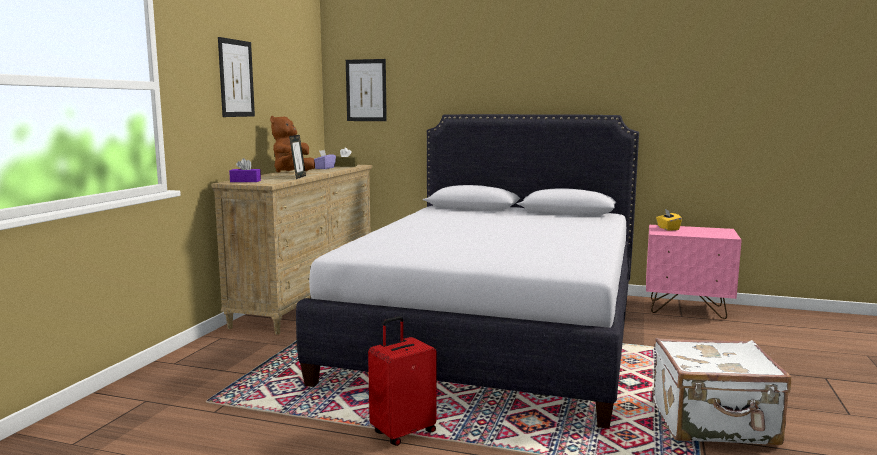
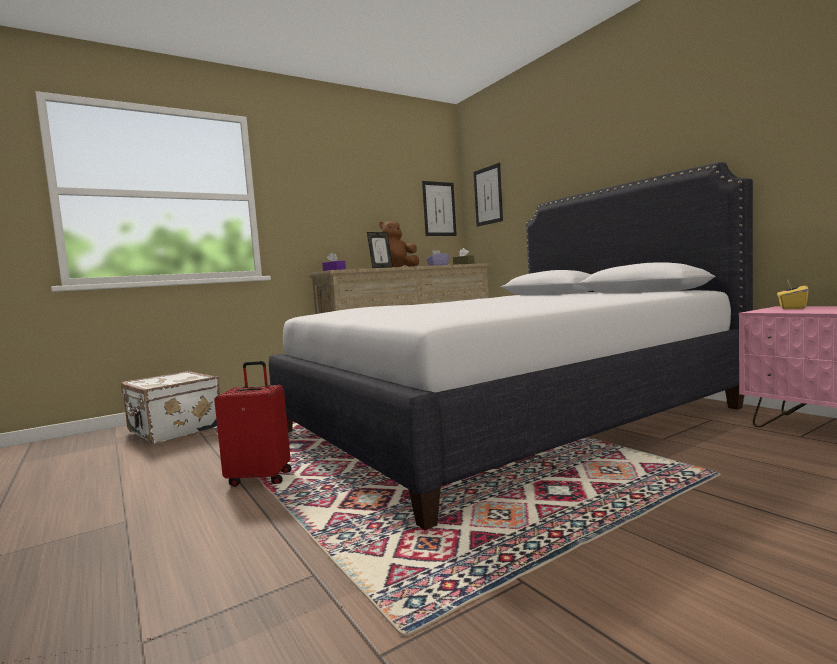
camera: 40 degrees right, 5 degrees down
picture [218,37,255,117] -> picture moved to [422,181,457,236]
white suitcase [653,338,792,445] -> white suitcase moved to [121,371,220,445]

